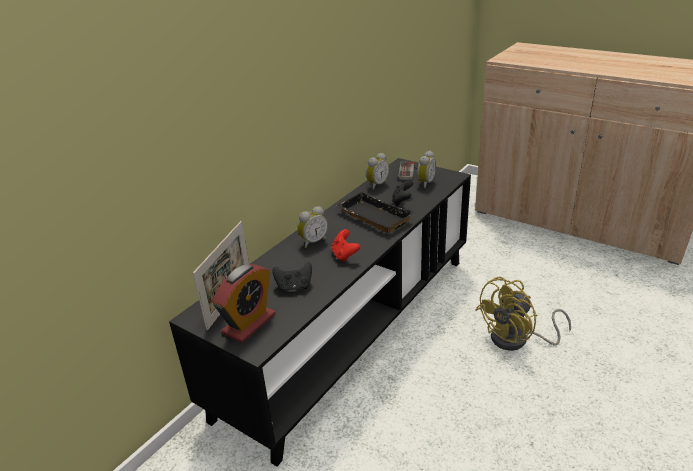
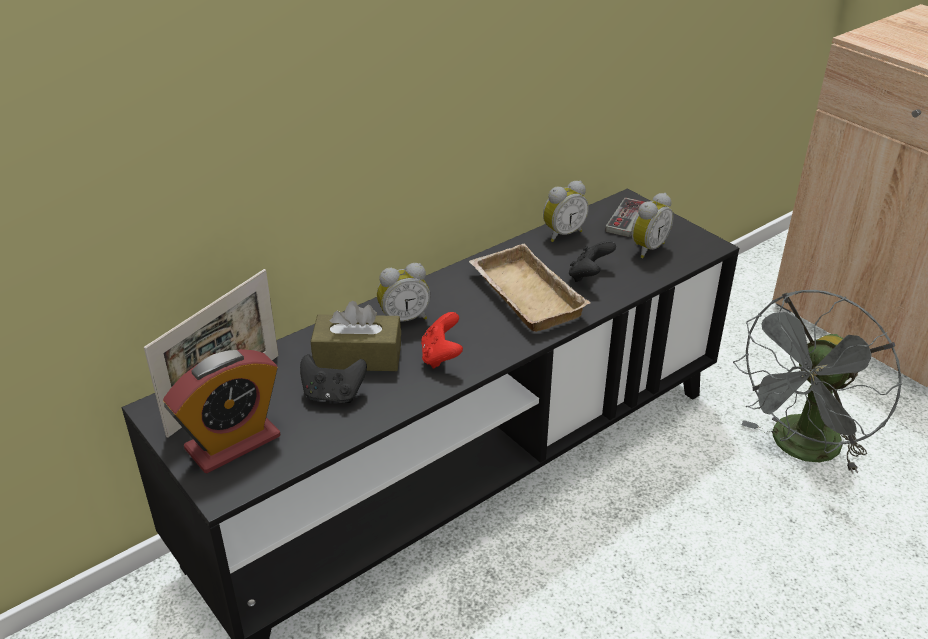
camera: 15 degrees right, 5 degrees up
black tray [336,192,414,233] -> beige tray [469,244,590,332]
yellow fan [475,277,571,351] -> none
none -> brown tissue box [311,301,401,371]
none -> grey fan [733,290,902,474]

